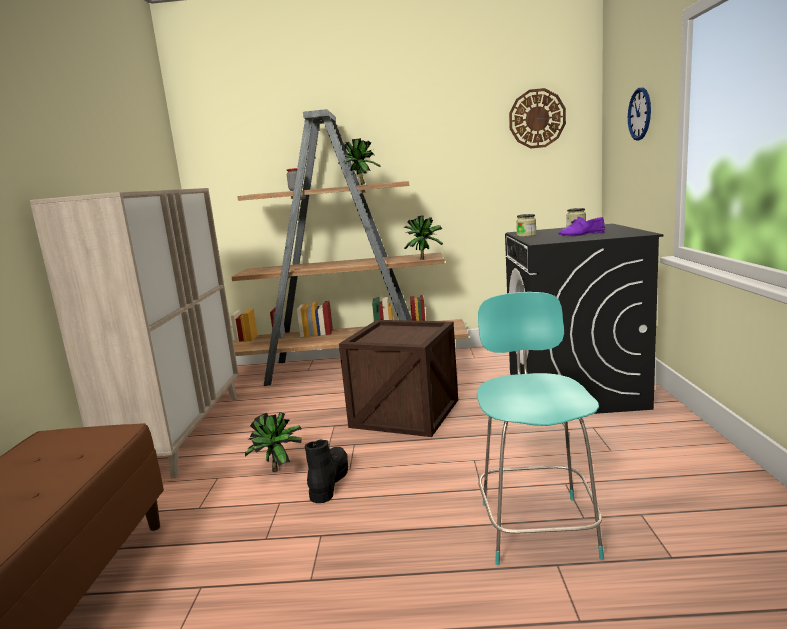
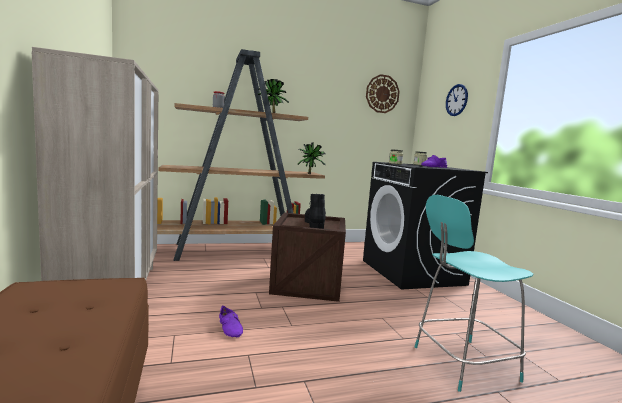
camera: 20 degrees left, 5 degrees down
potted plant [245,412,302,472] -> purple shoe [219,306,243,338]
black boot [305,439,348,503] -> black boot moved to [305,194,326,229]
turquoise chair [477,292,604,565] -> turquoise chair turned 90 degrees counterclockwise [415,195,534,392]

